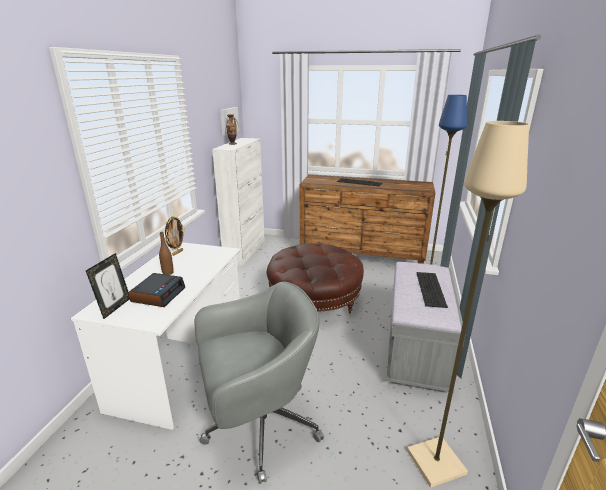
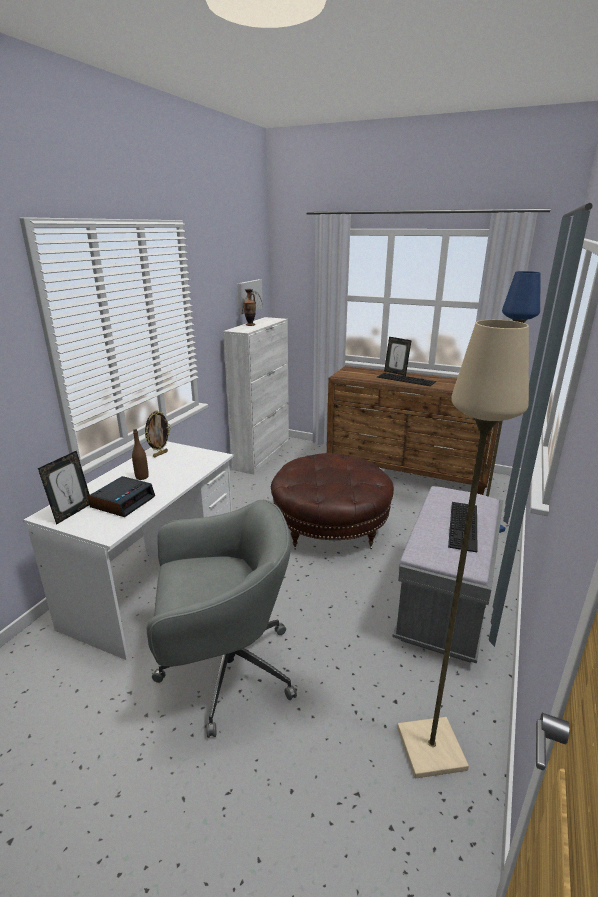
camera: 10 degrees right, 0 degrees up
none -> picture frame [384,337,412,376]

